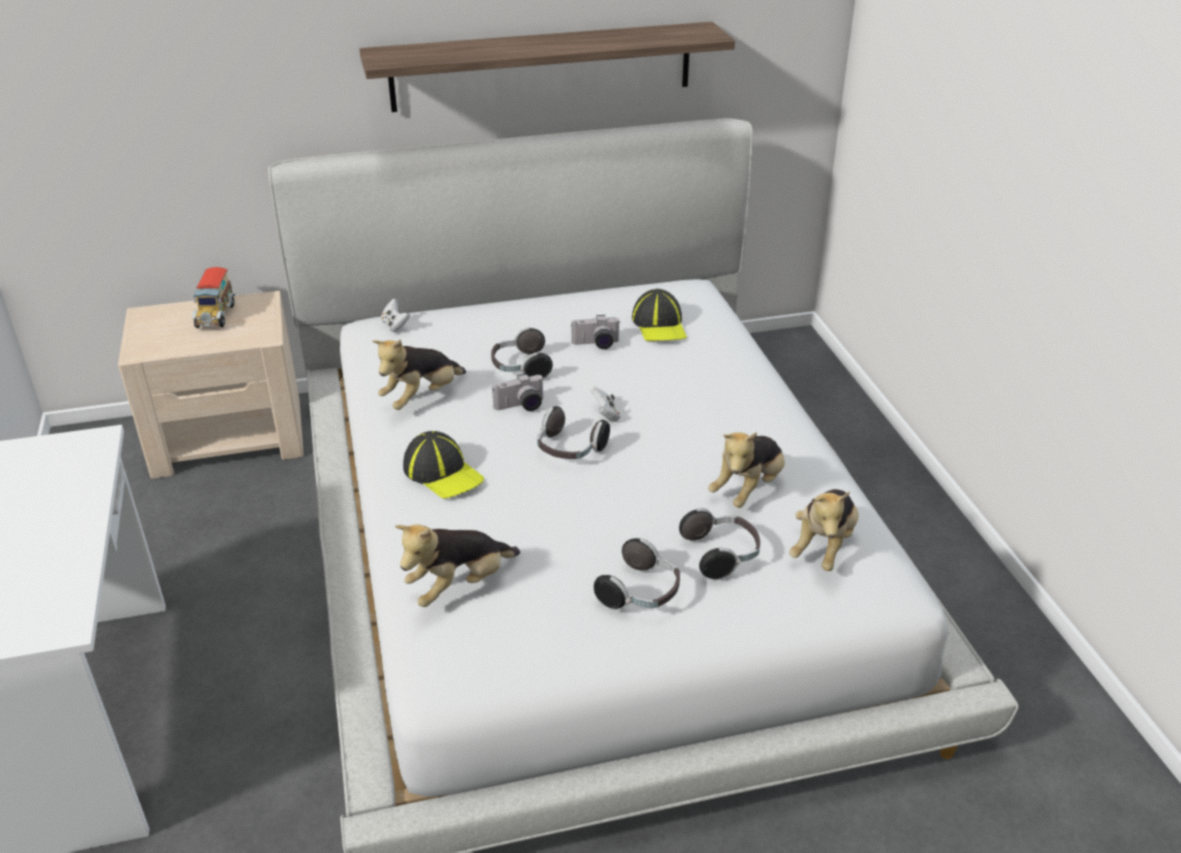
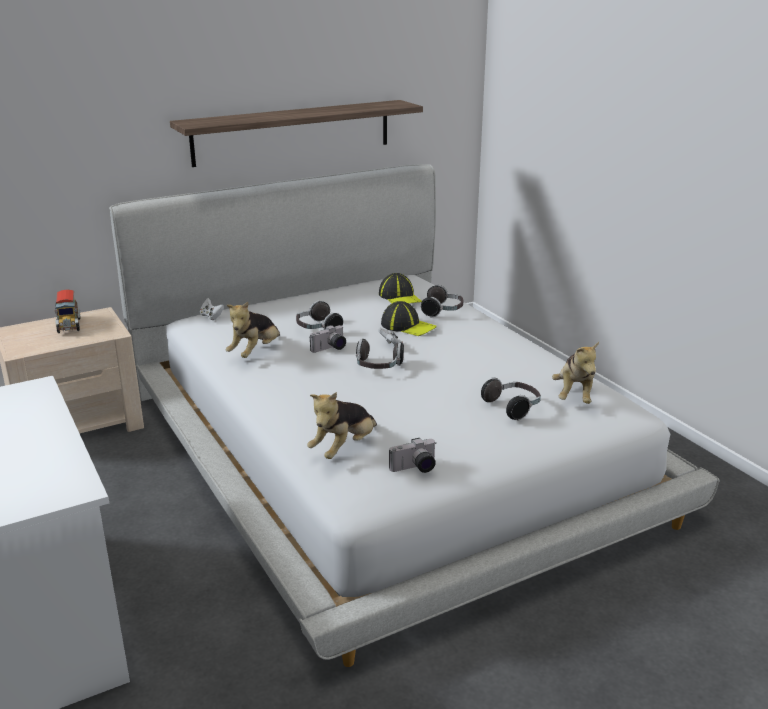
camera: 15 degrees left, 10 degrees down
cap [403,431,484,499] -> cap moved to [381,301,437,336]
camera [571,315,621,349] -> camera moved to [389,438,436,473]
headphones [594,538,680,610] -> headphones moved to [421,285,463,318]
plush toy [708,432,785,508] -> none

